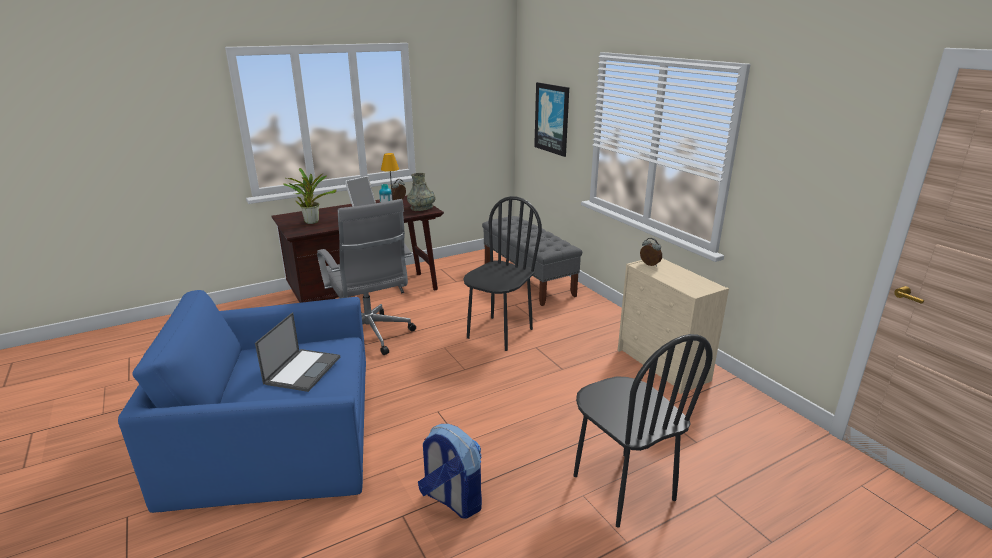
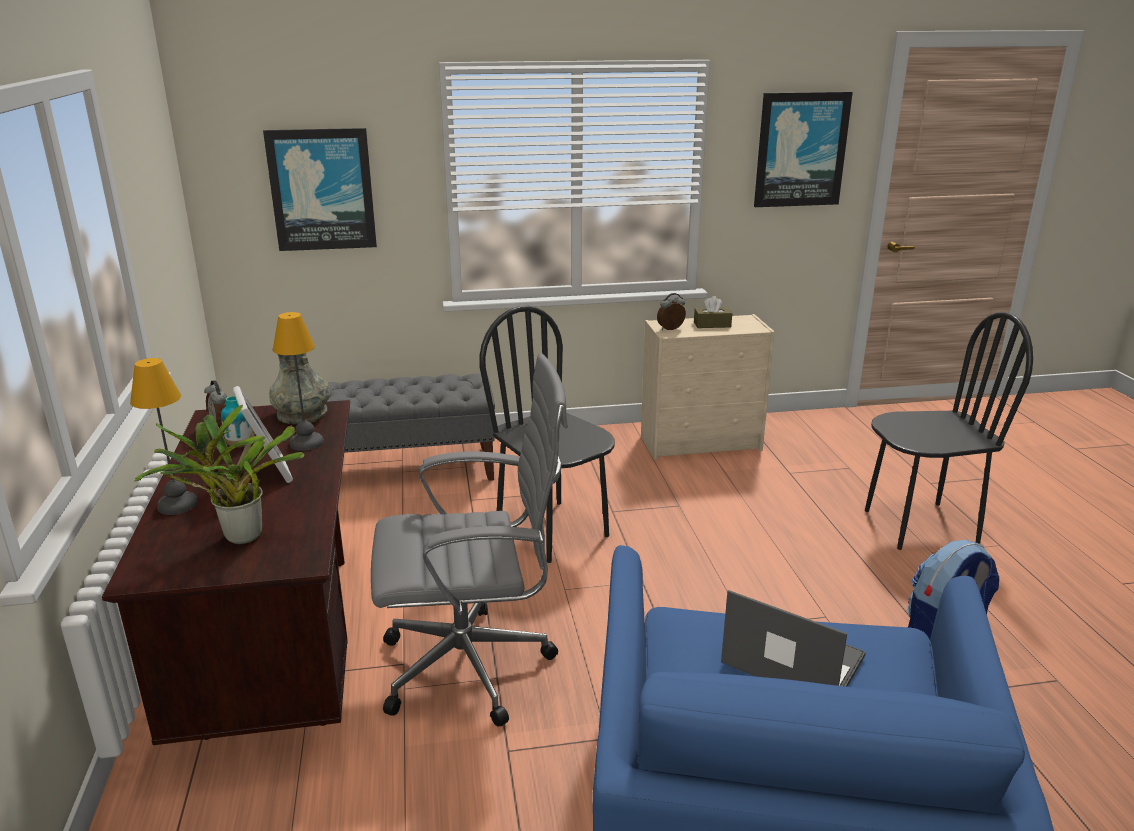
camera: 70 degrees left, 0 degrees up
none -> table lamp [130,358,198,515]
none -> brown tissue box [694,296,732,328]
none -> picture [754,92,853,207]

